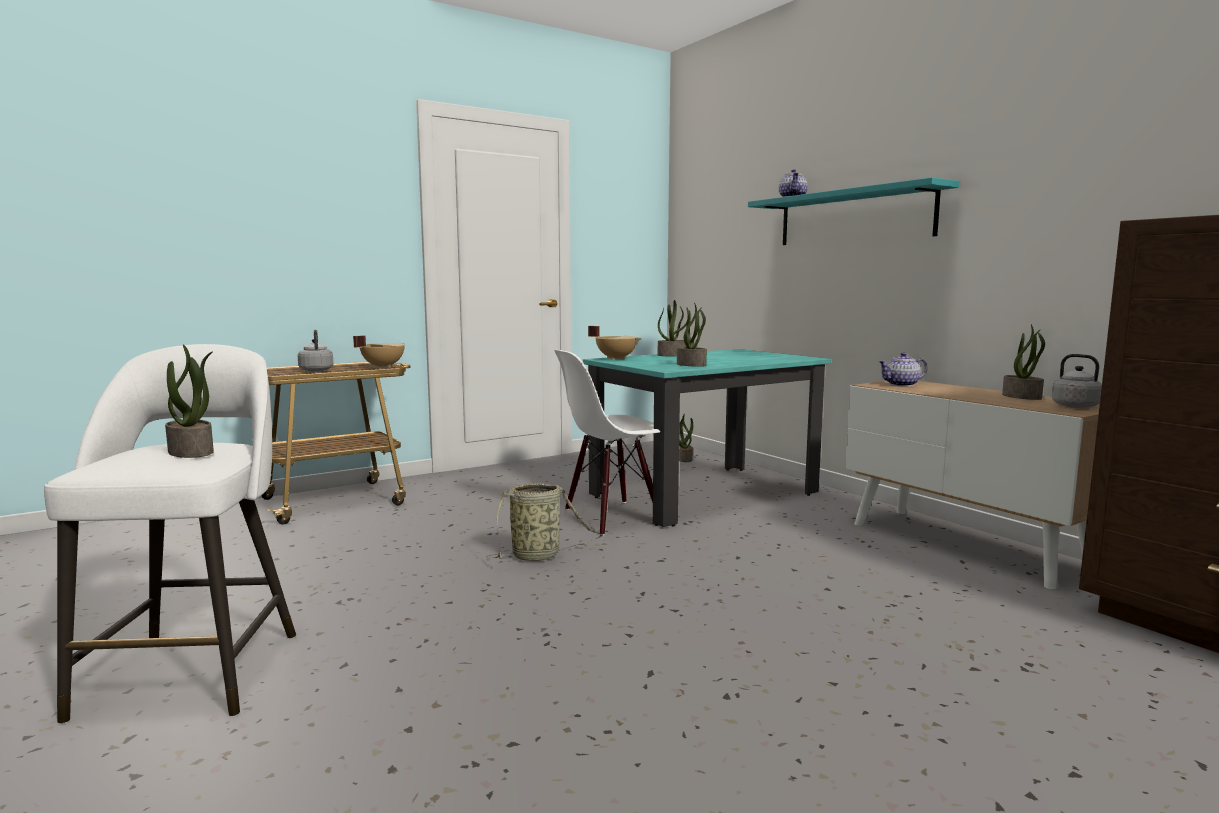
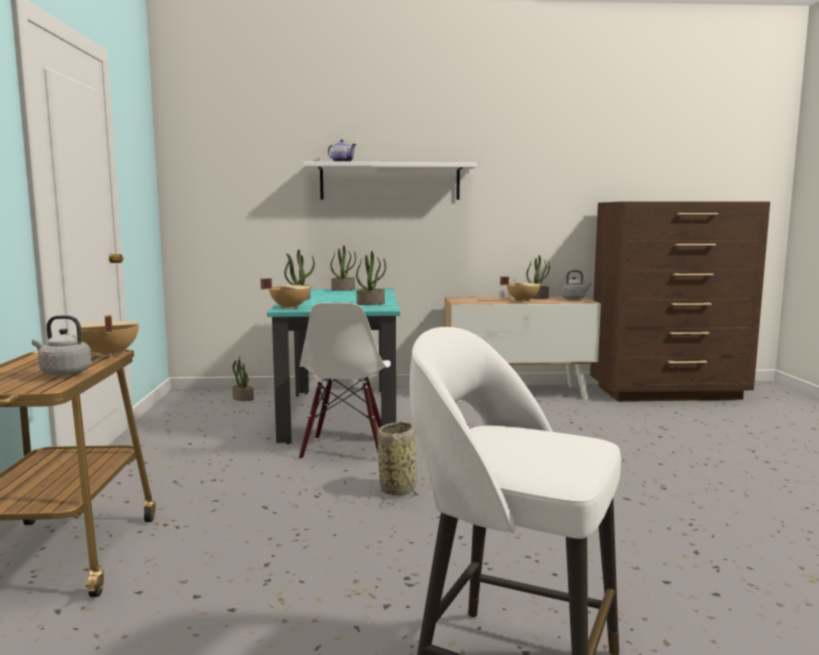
camera: 60 degrees left, 0 degrees up
potted plant [165,344,214,458] -> potted plant moved to [330,245,356,291]
turquoise shelf [748,177,959,245] -> white shelf [304,162,477,200]
teapot [878,352,927,386] -> none
none -> beige cooking pot [500,276,542,302]

